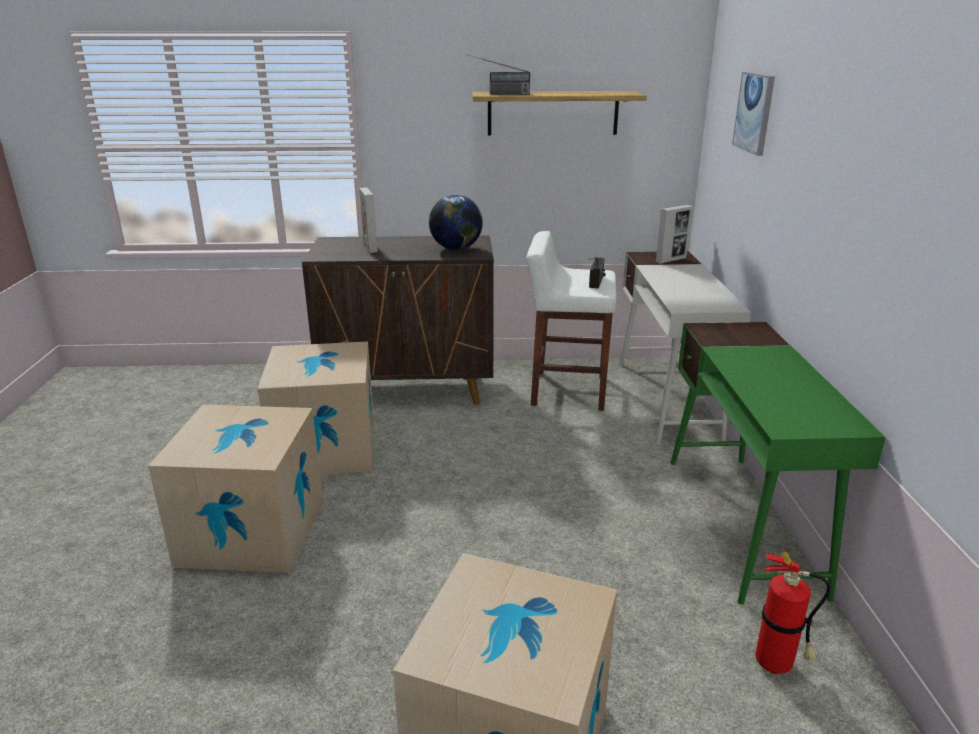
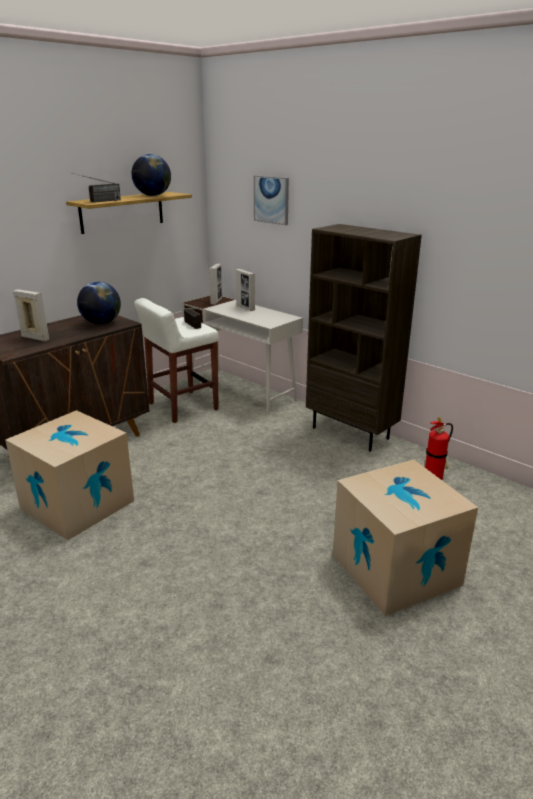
camera: 45 degrees left, 0 degrees up
cardboard box [148,405,323,573] -> none
green desk [670,322,886,605] -> brown bookcase [306,224,422,451]
none -> globe [132,154,171,196]
none -> picture frame [236,269,255,311]

